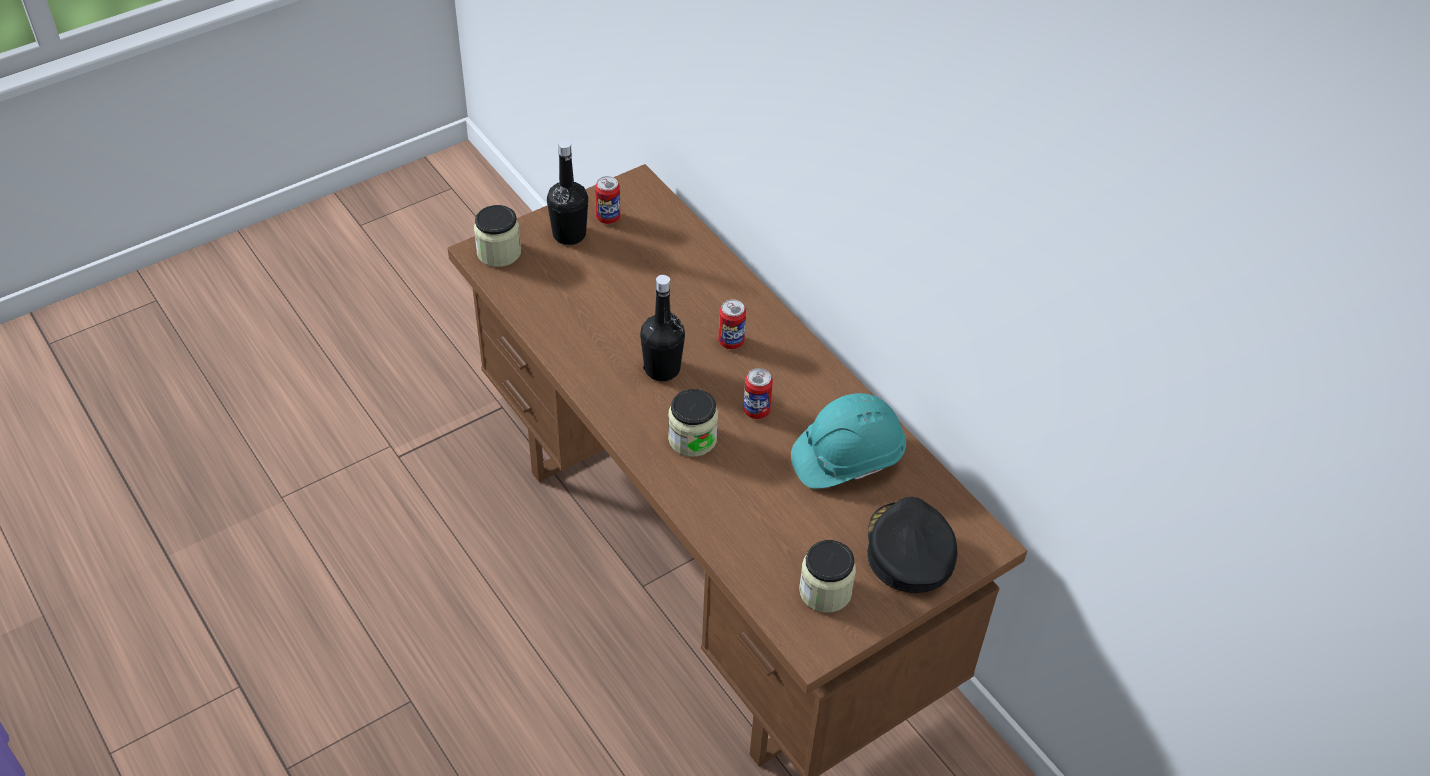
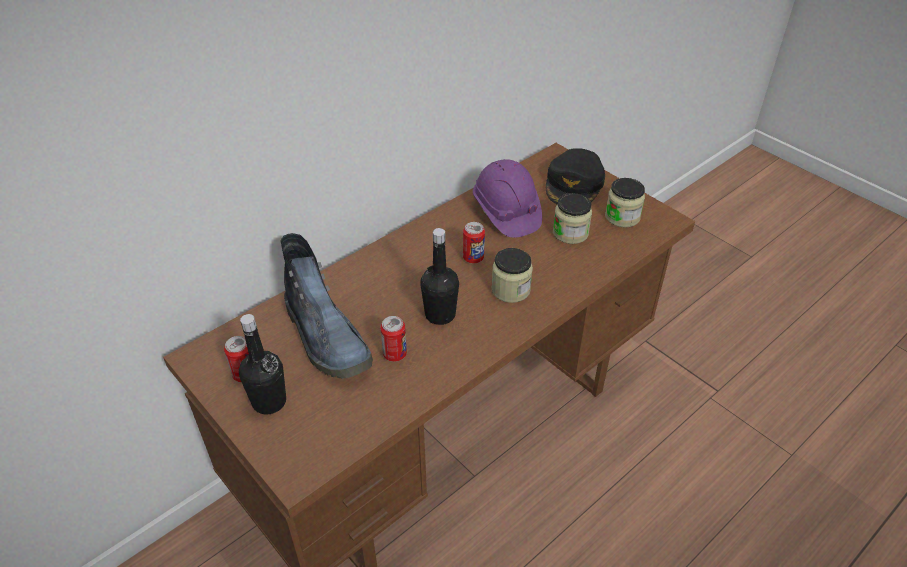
camera: 95 degrees left, 5 degrees down
jar [474,205,521,267] -> jar moved to [553,193,592,244]
can [718,300,746,349] -> can moved to [380,316,407,362]
turquoise hard hat [791,393,906,489] -> purple hard hat [473,159,542,238]
black cap [868,497,958,593] -> black cap turned 60 degrees counterclockwise [546,148,605,204]
none -> boot [280,233,373,378]

